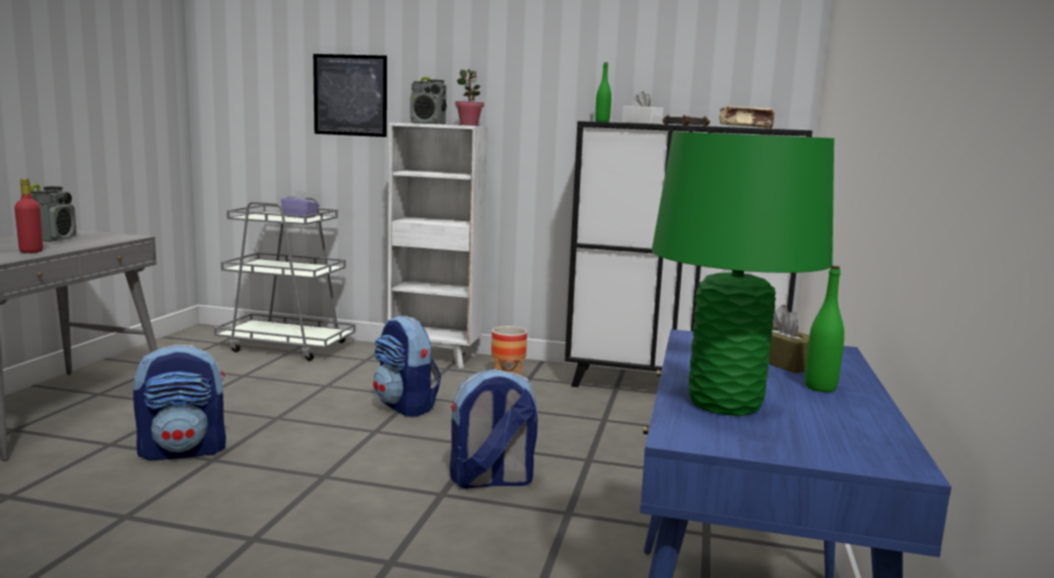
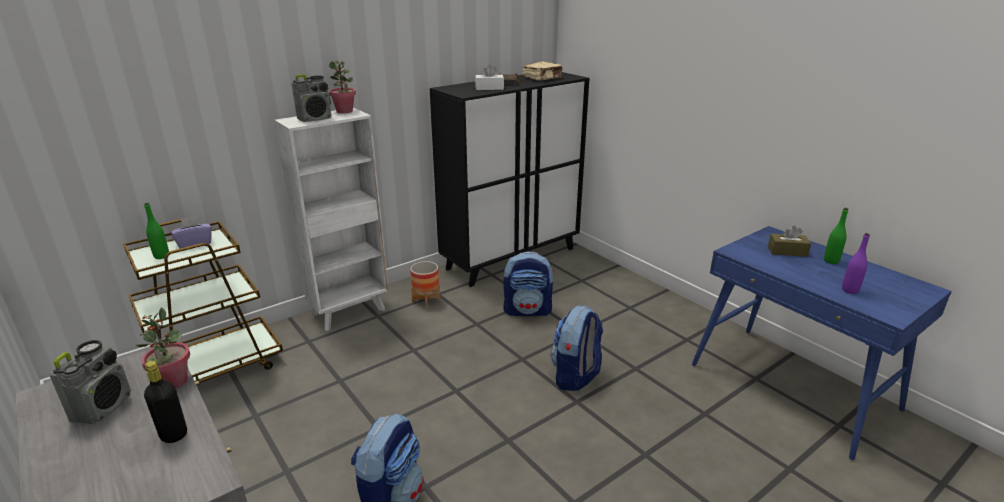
camera: 50 degrees left, 15 degrees up
red bottle [14,179,43,253] -> black bottle [144,361,187,443]
radio [30,184,77,242] -> radio turned 60 degrees clockwise [49,340,131,424]
grey cart [214,196,356,361] -> brown cart [123,219,283,383]
picture [313,54,387,137] -> none
backpack [373,316,441,417] -> backpack moved to [504,251,554,316]
green bottle [595,62,611,122] -> green bottle moved to [144,203,169,259]
green table lamp [652,131,834,416] -> purple bottle [842,233,870,294]
none -> potted plant [136,307,190,388]

